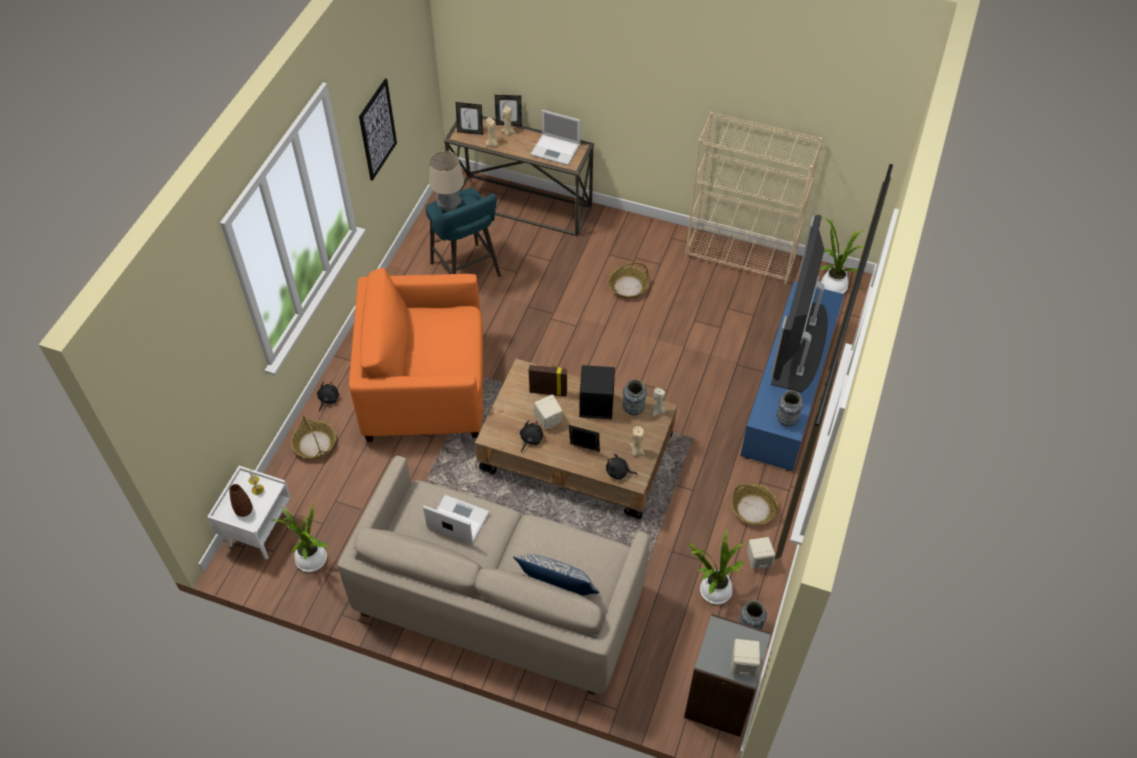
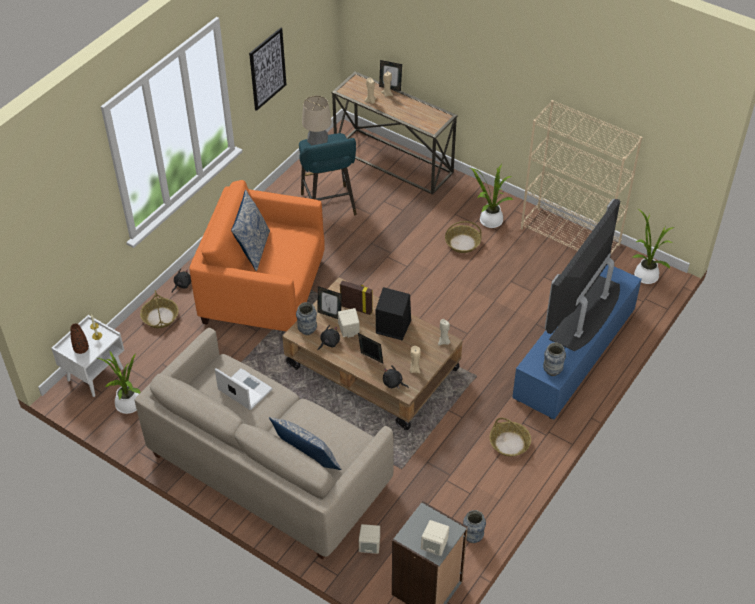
camera: 15 degrees right, 5 degrees down
picture frame [456,102,483,135] -> picture frame moved to [317,286,342,319]
laptop [530,110,580,165] -> none
vase [623,379,647,415] -> vase moved to [296,302,317,335]
potted plant [688,528,745,604] -> potted plant moved to [471,164,513,228]
beige speaker [747,537,775,569] -> beige speaker moved to [359,524,380,554]
none -> pillow [231,190,270,271]

